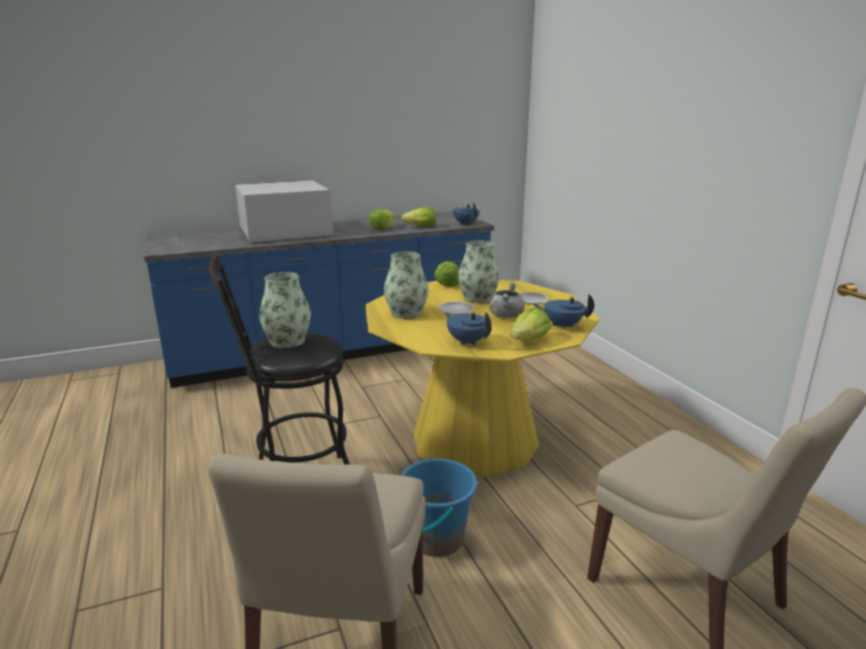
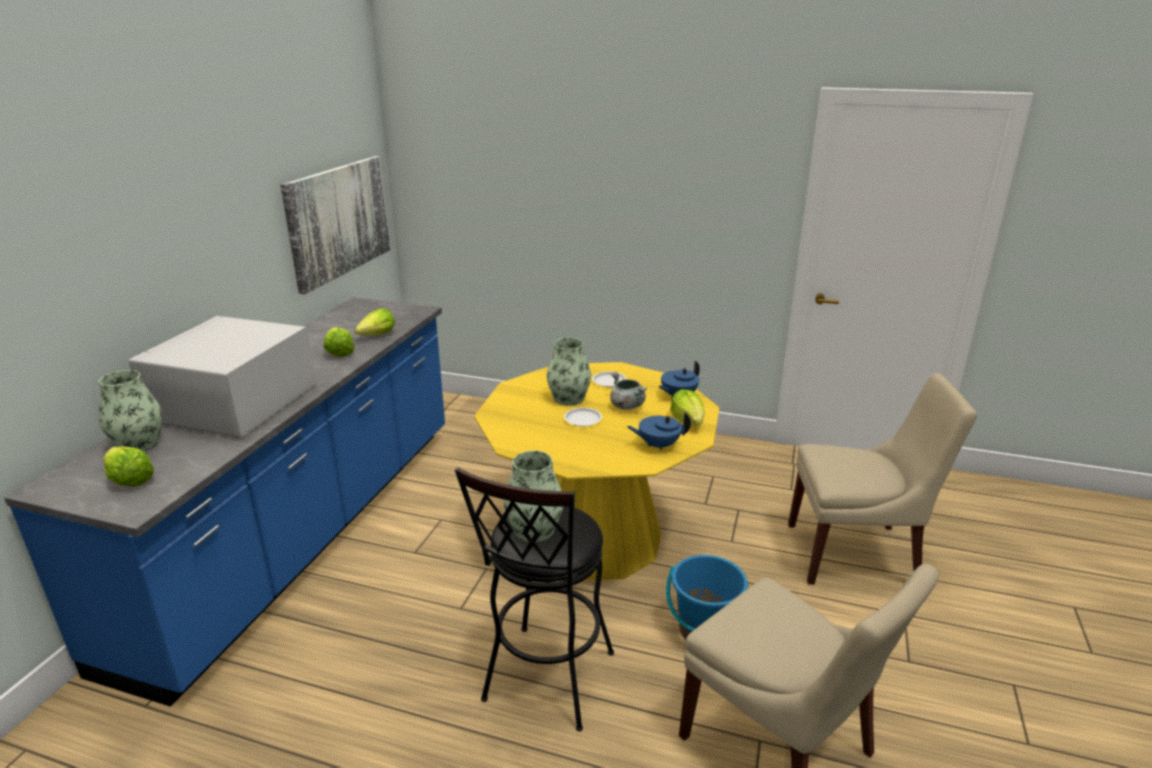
camera: 50 degrees left, 5 degrees up
vase [384,252,428,319] -> vase moved to [99,370,162,451]
lettuce [434,262,459,287] -> lettuce moved to [103,447,154,487]
blue teapot [453,203,480,225] -> none
none -> picture [280,156,390,295]

